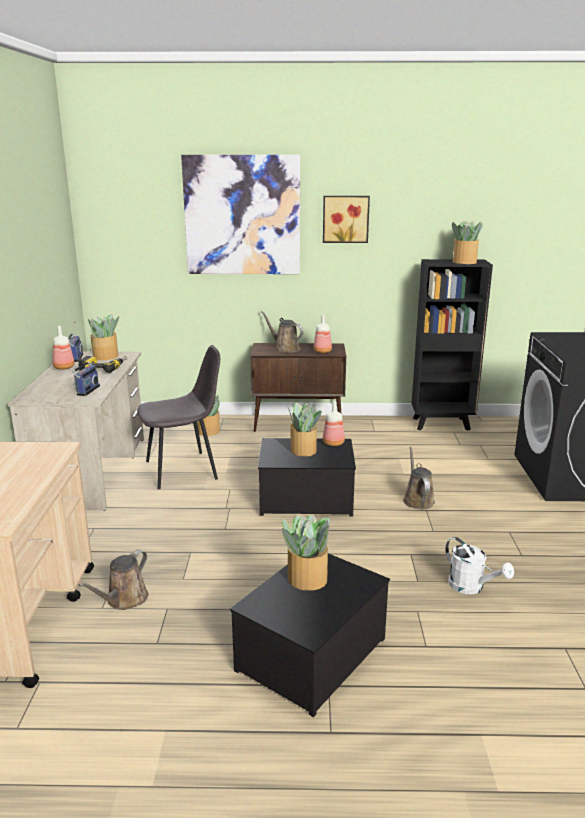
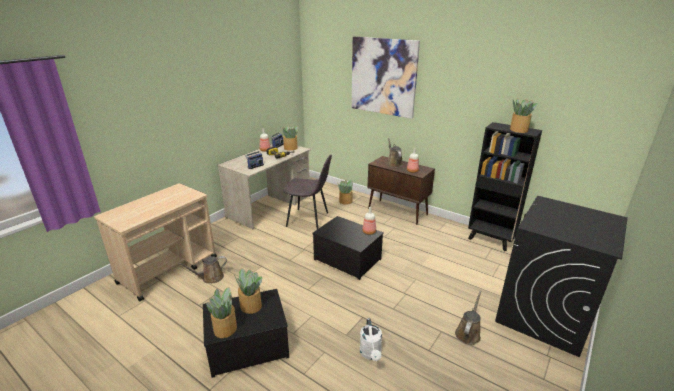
camera: 35 degrees right, 5 degrees up
potted plant [288,402,322,457] -> potted plant moved to [206,287,237,338]
picture [323,196,370,243] -> none
brown watering can [403,446,435,509] -> brown watering can moved to [455,291,482,345]

